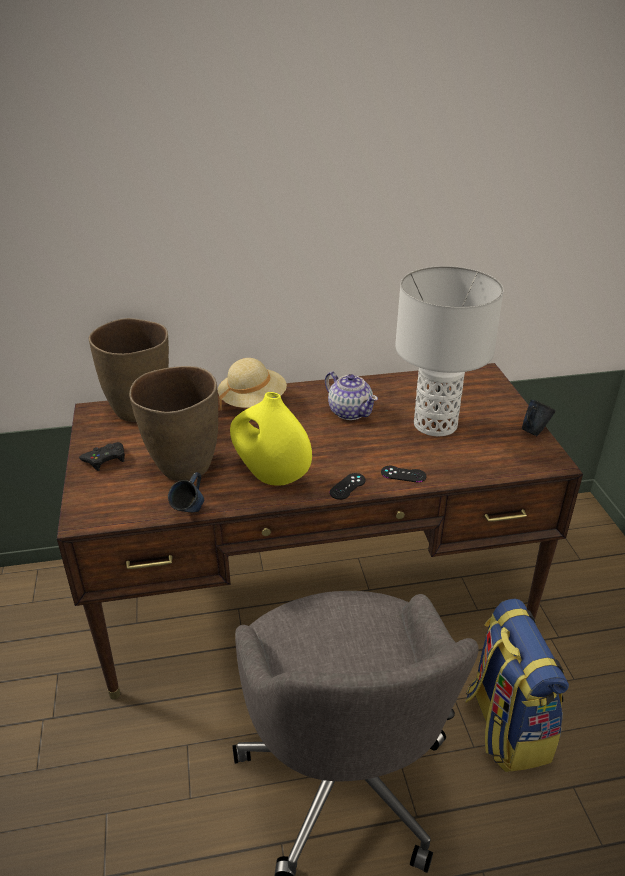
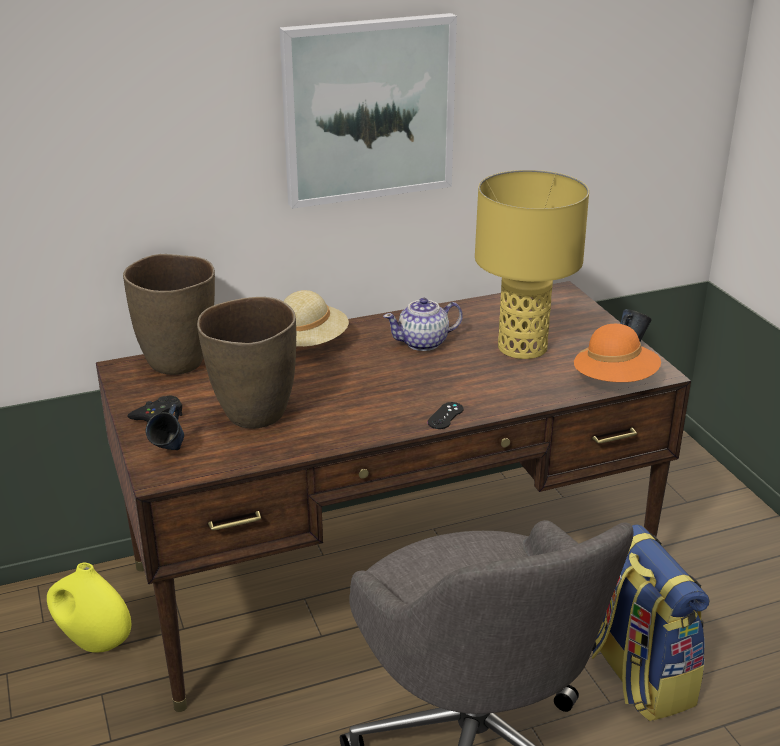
camera: 10 degrees left, 5 degrees down
blue mug [168,472,204,512] -> blue mug moved to [145,404,184,450]
yellow vase [230,392,312,486] -> yellow vase moved to [47,563,131,653]
teapot [325,371,378,420] -> teapot turned 120 degrees clockwise [383,298,463,351]
black game controller [381,466,426,482] -> none
white table lamp [395,266,504,436] -> yellow table lamp [475,170,589,359]
none -> picture [279,13,457,209]
none -> orange hat [574,324,661,382]

